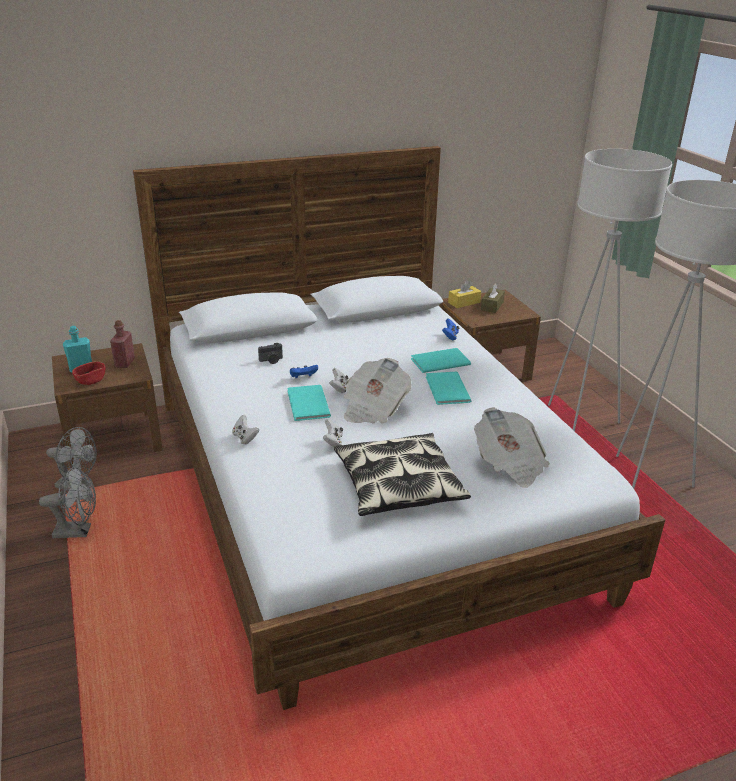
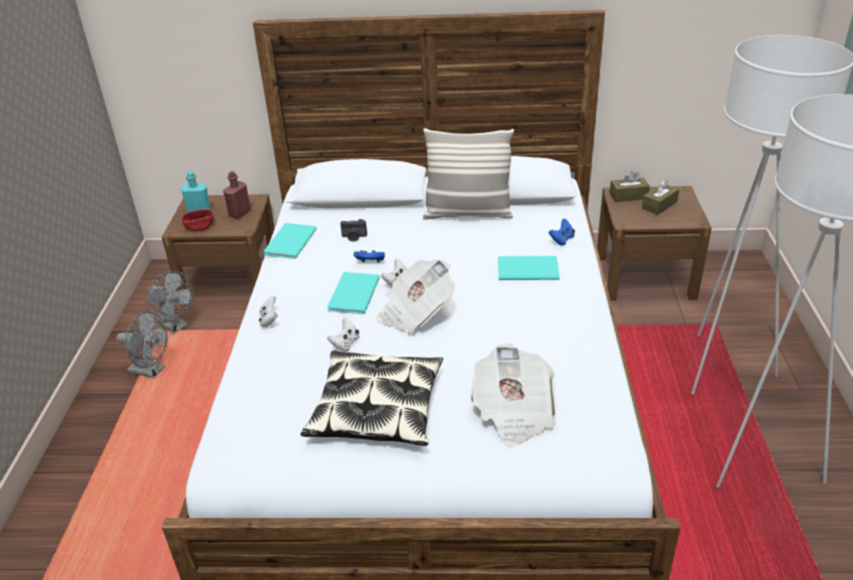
camera: 25 degrees right, 5 degrees up
turquoise book [426,372,472,405] -> turquoise book moved to [264,223,317,259]
yellow tissue box [448,280,481,308] -> brown tissue box [609,171,650,202]
none -> pillow [423,128,514,220]

